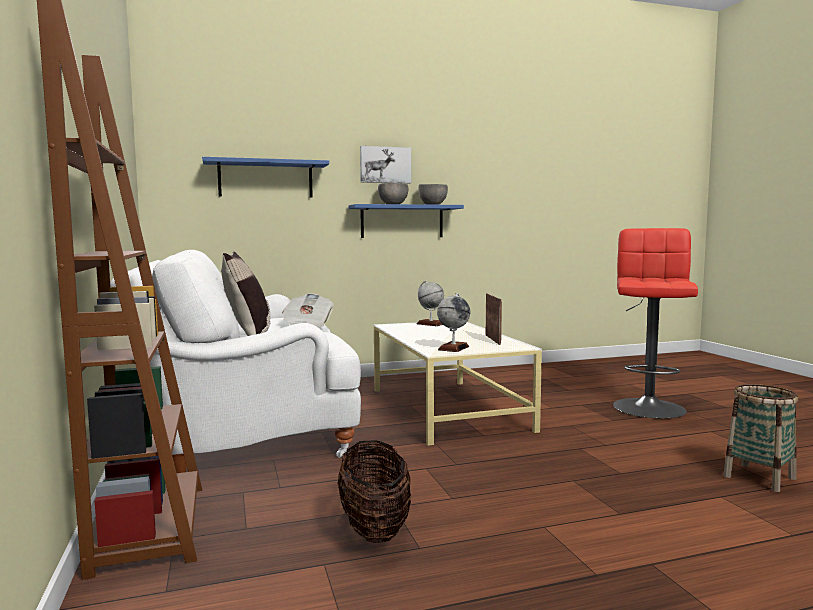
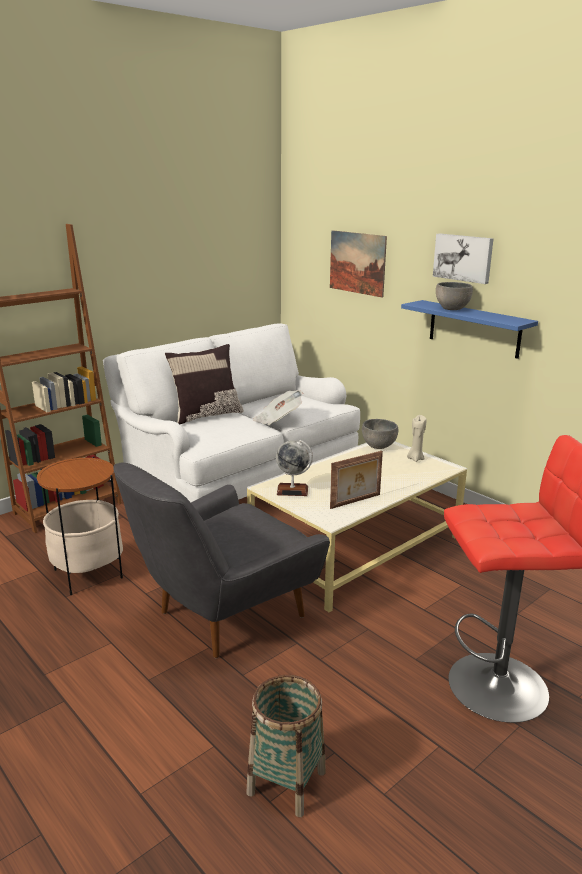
camera: 65 degrees right, 15 degrees up
blue shelf [202,157,329,197] -> picture [330,230,387,298]
basket [338,440,411,543] -> side table [37,457,123,595]
globe [417,280,444,326] -> beige candle [407,415,427,462]
grey bowl [418,184,448,205] -> grey bowl moved to [362,419,398,449]
none -> grey armchair [113,463,330,658]

